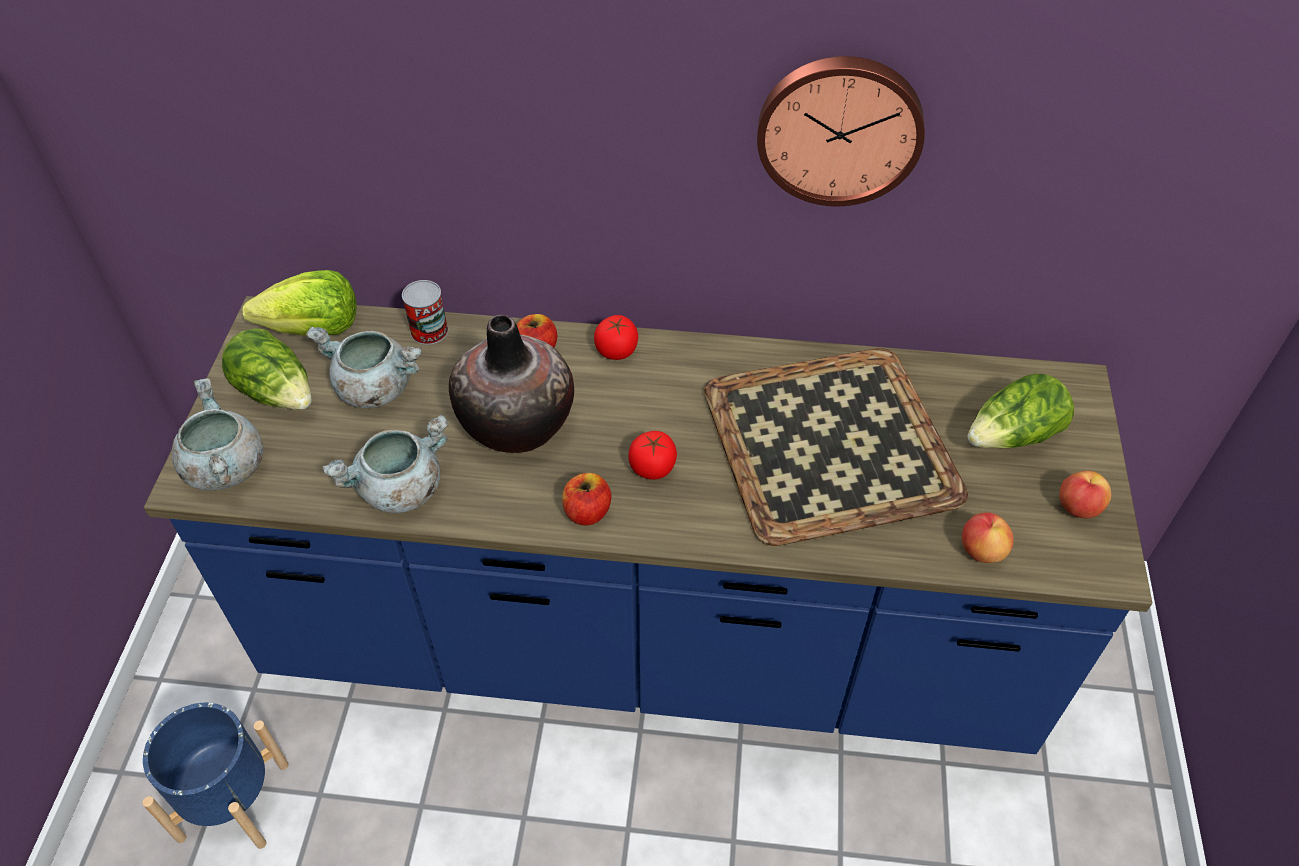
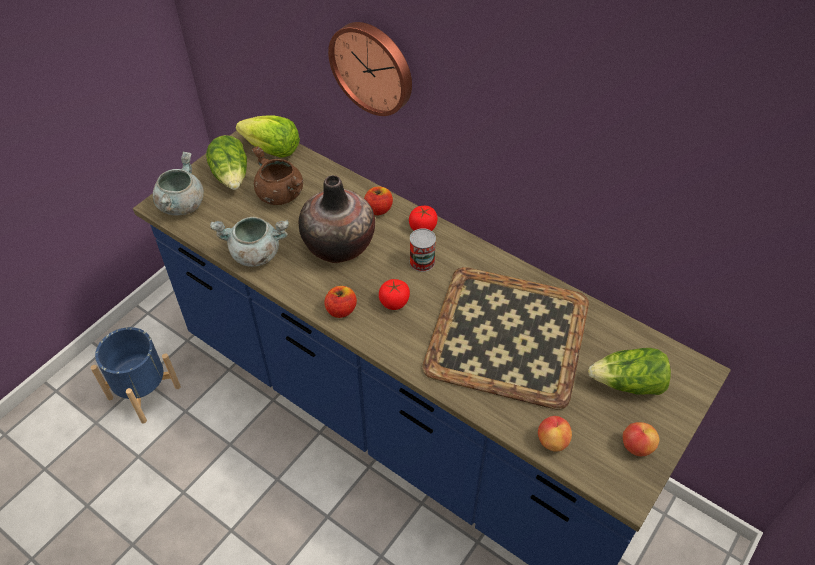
camera: 30 degrees right, 0 degrees up
grey cooking pot [306,327,422,408] -> brown cooking pot [251,146,303,205]
can [402,280,448,345] -> can moved to [410,228,436,272]
wall clock [757,56,925,206] -> wall clock moved to [328,22,412,116]

